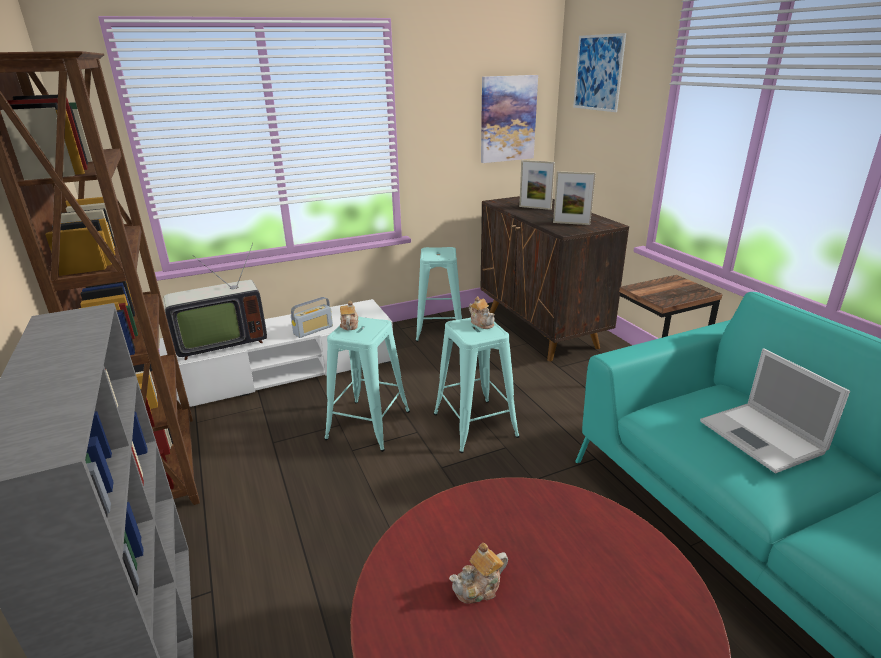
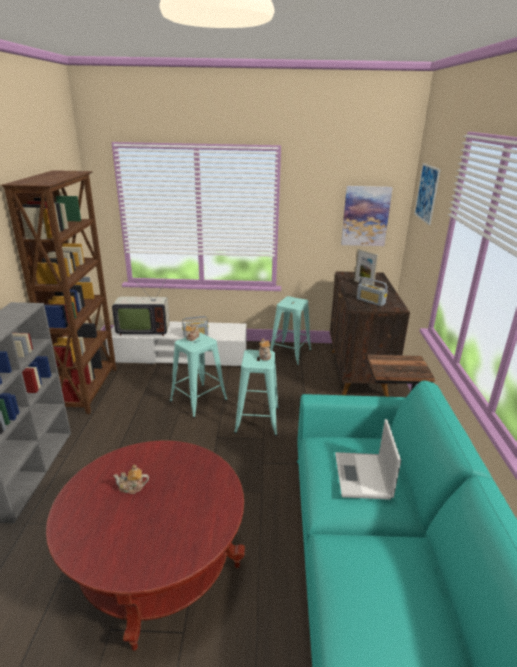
camera: 25 degrees right, 0 degrees up
picture frame [553,171,596,225] -> radio [357,277,388,306]

